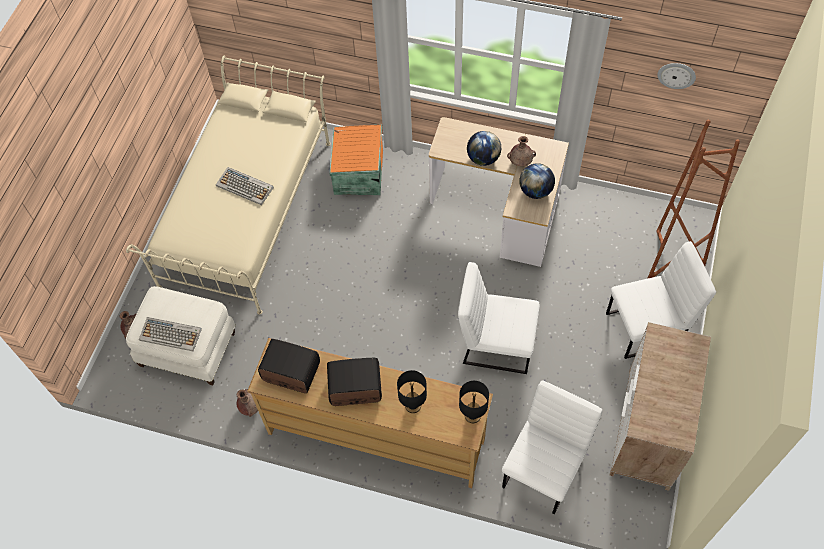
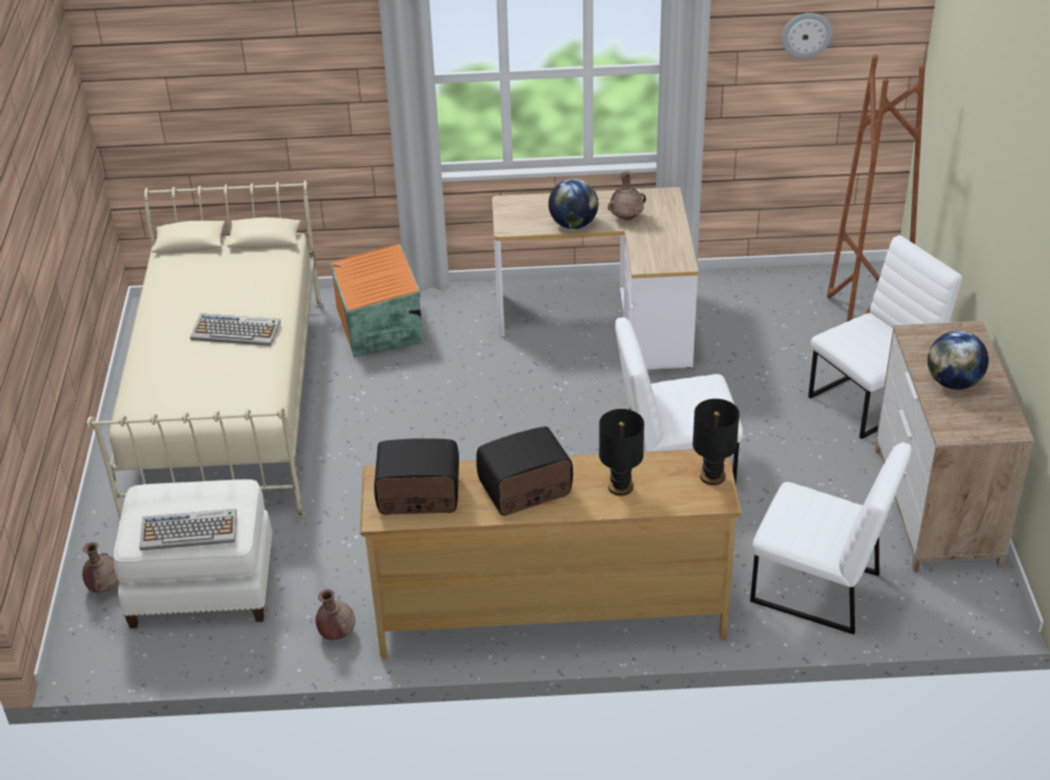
camera: 20 degrees left, 20 degrees down
white chair [502,380,603,514] -> white chair turned 105 degrees clockwise [750,442,911,634]
globe [519,163,555,199] -> globe moved to [928,331,989,390]

